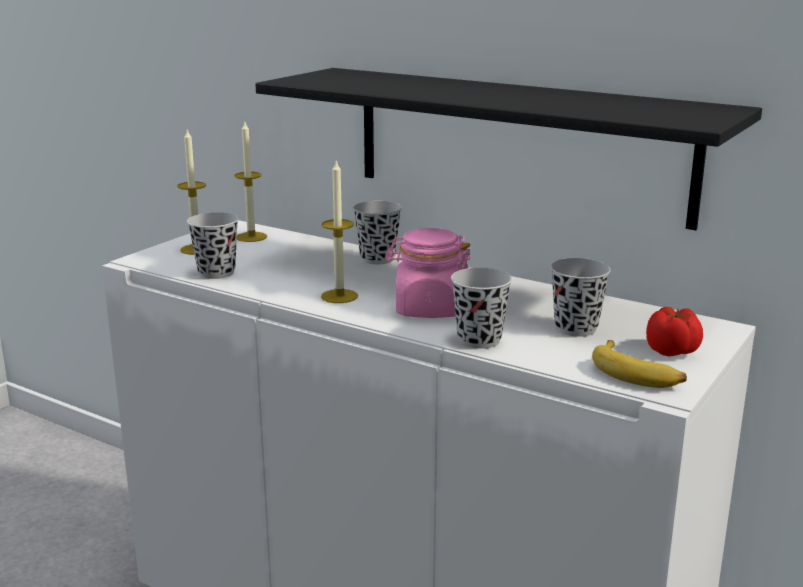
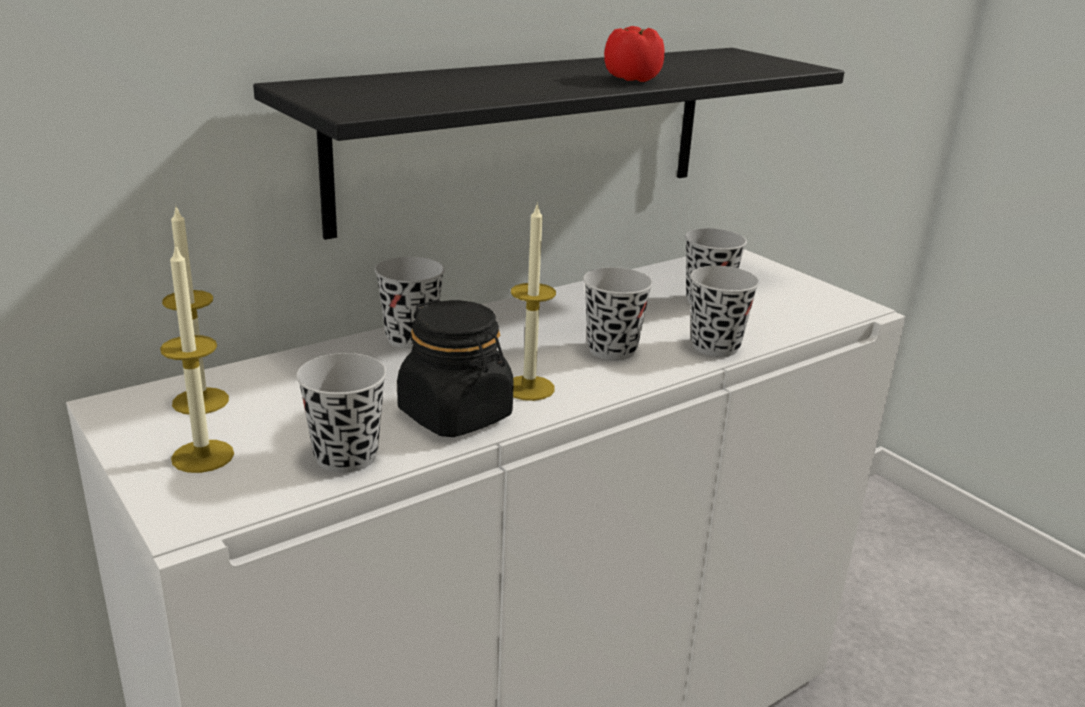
camera: 70 degrees left, 5 degrees up
pink jar [386,228,471,318] -> black cup [583,267,653,360]
banana [592,340,687,388] -> none
tomato [646,307,703,357] -> tomato moved to [604,26,664,82]
none -> black jar [397,300,514,437]

